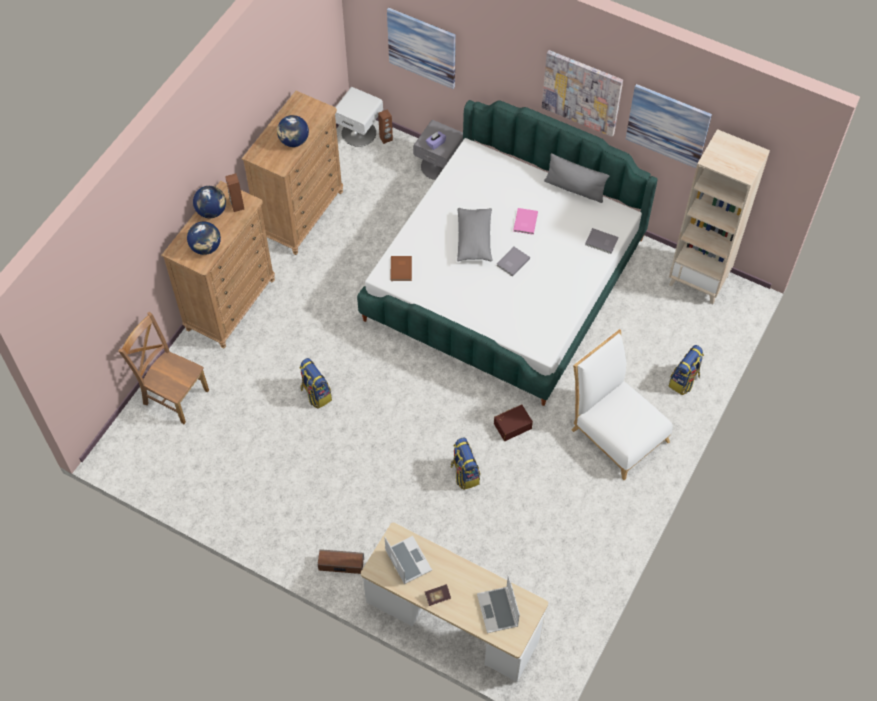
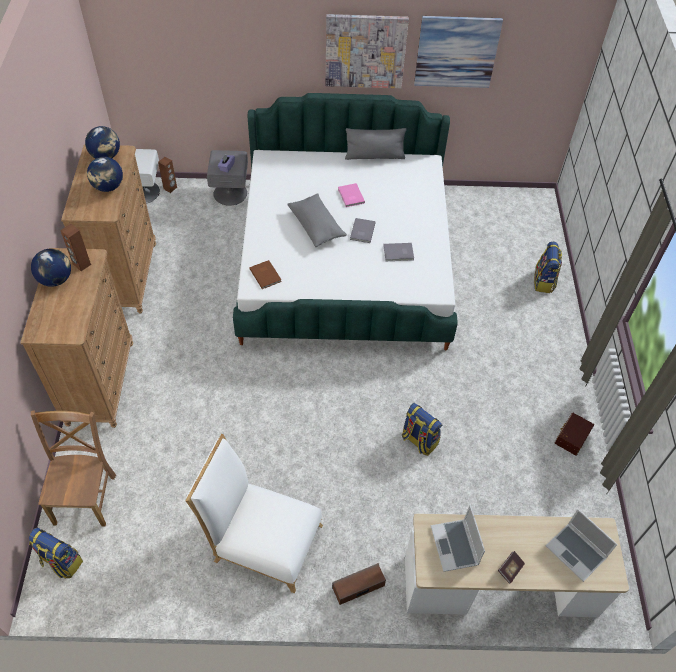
camera: 30 degrees left, 5 degrees down
brown chair [119,311,209,424] -> brown chair turned 90 degrees clockwise [31,410,116,527]
globe [187,221,221,255] -> globe moved to [85,126,120,159]
backpack [299,358,332,409] -> backpack moved to [29,528,83,579]
laptop [384,536,432,584] -> laptop turned 135 degrees counterclockwise [431,505,485,572]
picture [387,7,456,89] -> none
brown storage box [494,404,533,441] -> brown storage box moved to [555,412,594,456]
white chair [572,329,673,480] -> white chair moved to [185,434,323,593]
grey book [585,228,618,254] -> grey book moved to [383,243,414,261]
beige bookcase [669,129,770,304] -> none

